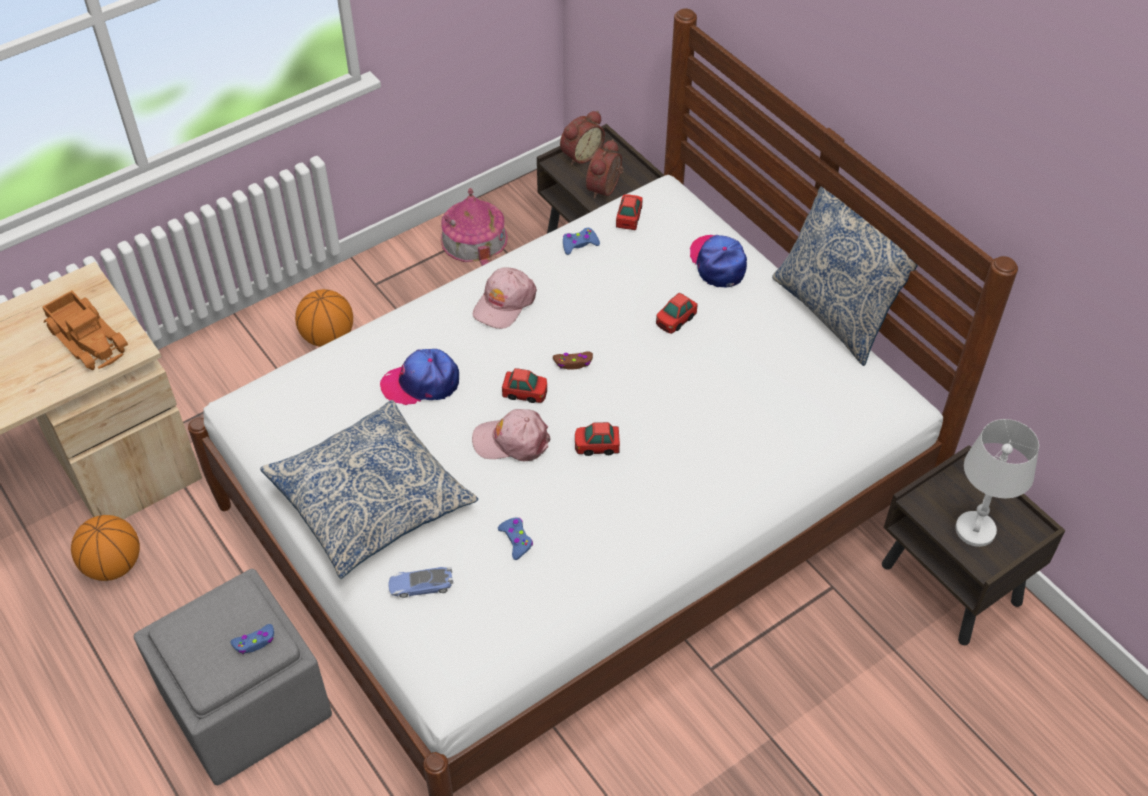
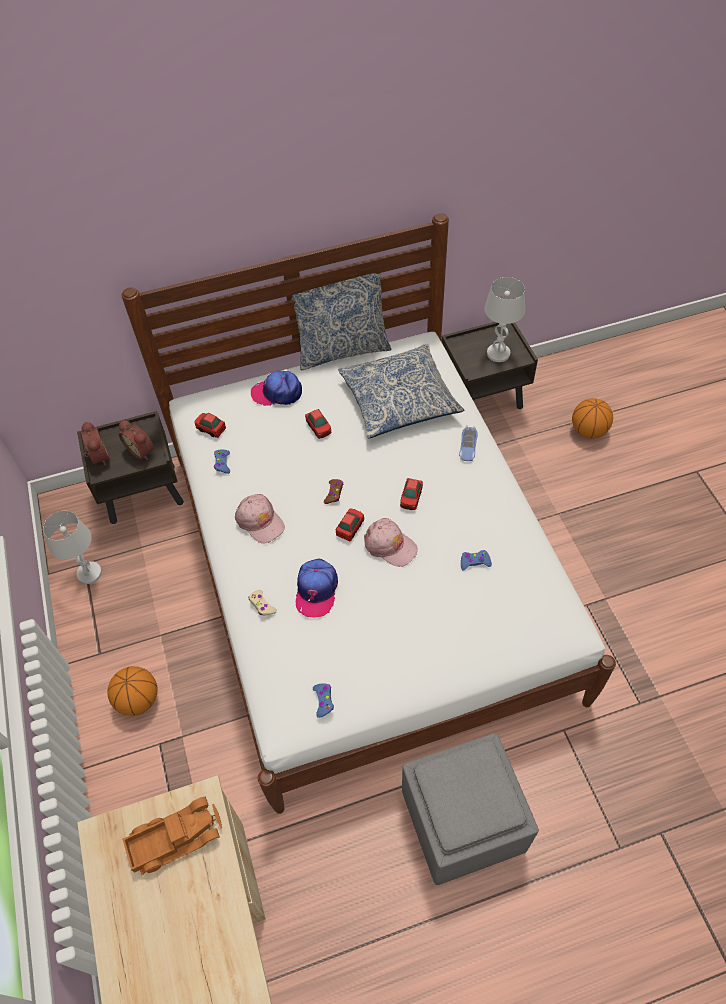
camera: 70 degrees left, 5 degrees up
basketball [71,515,140,581] -> basketball moved to [572,398,613,439]
blue game controller [230,624,274,654] -> blue game controller moved to [313,683,334,718]
pillow [260,400,478,579] -> pillow moved to [338,344,465,438]
toy car [388,567,453,598] -> toy car moved to [459,425,478,461]
toy house [440,188,508,266] -> white table lamp [43,511,102,584]
pink cap [472,409,550,461] -> pink cap turned 75 degrees counterclockwise [364,518,418,567]
none -> beige game controller [248,590,277,616]

